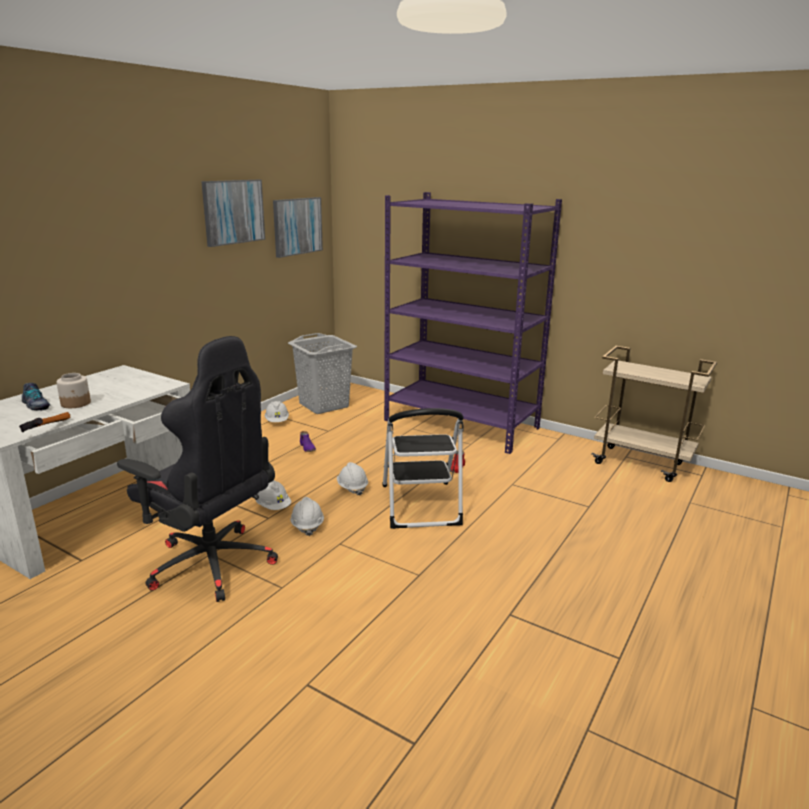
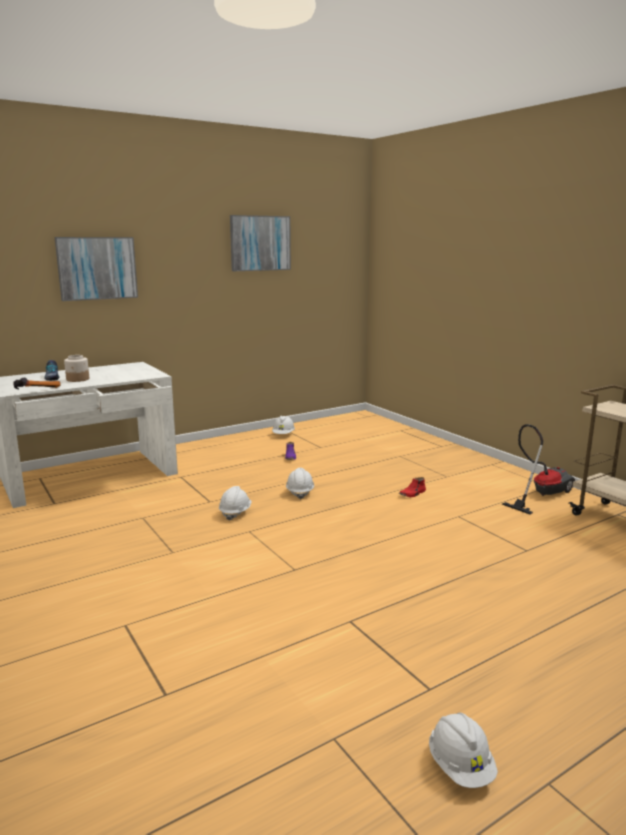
camera: 25 degrees right, 5 degrees down
black office chair [117,336,278,602] -> none
white hard hat [256,480,292,510] -> white hard hat moved to [429,713,498,788]
picture [273,197,323,258] -> picture moved to [54,237,138,301]
grey laundry basket [288,333,357,414] -> none
step ladder [382,408,464,529] -> none
purple bookcase [384,192,562,454] -> none
none -> vacuum cleaner [502,424,575,515]

